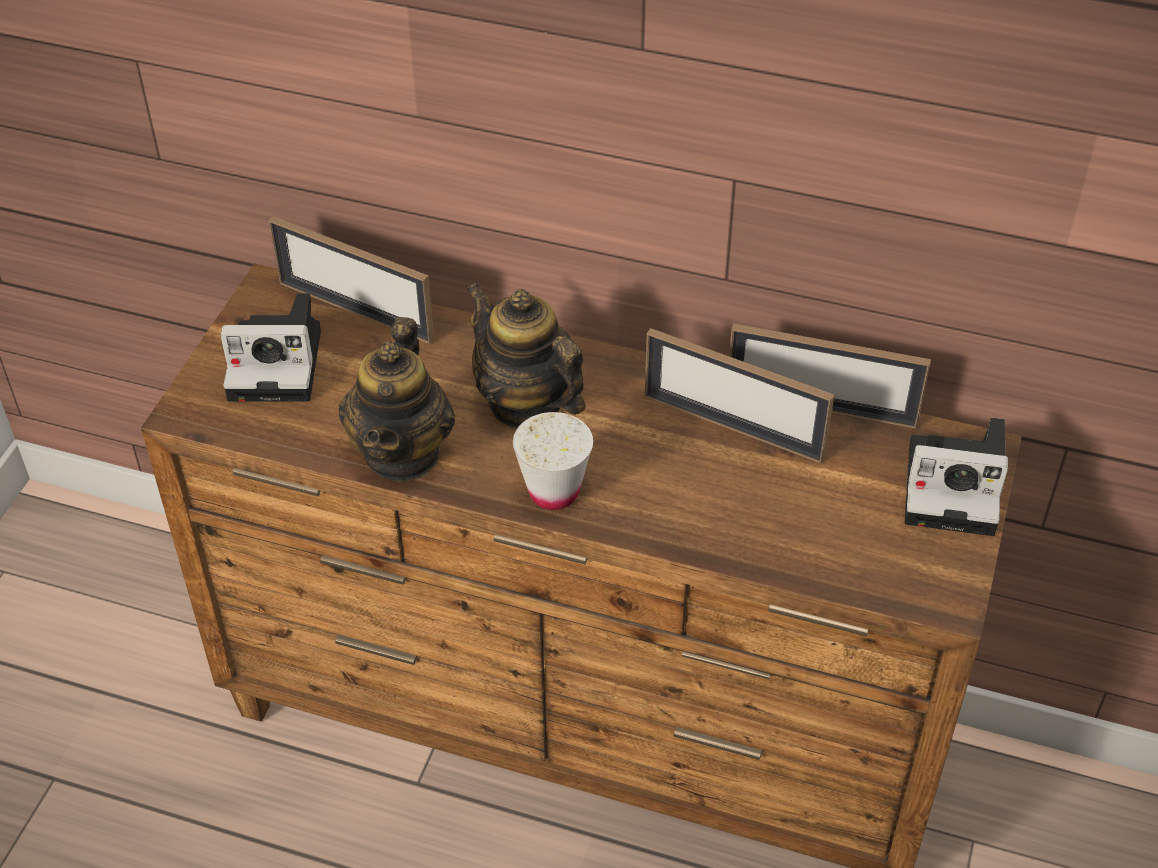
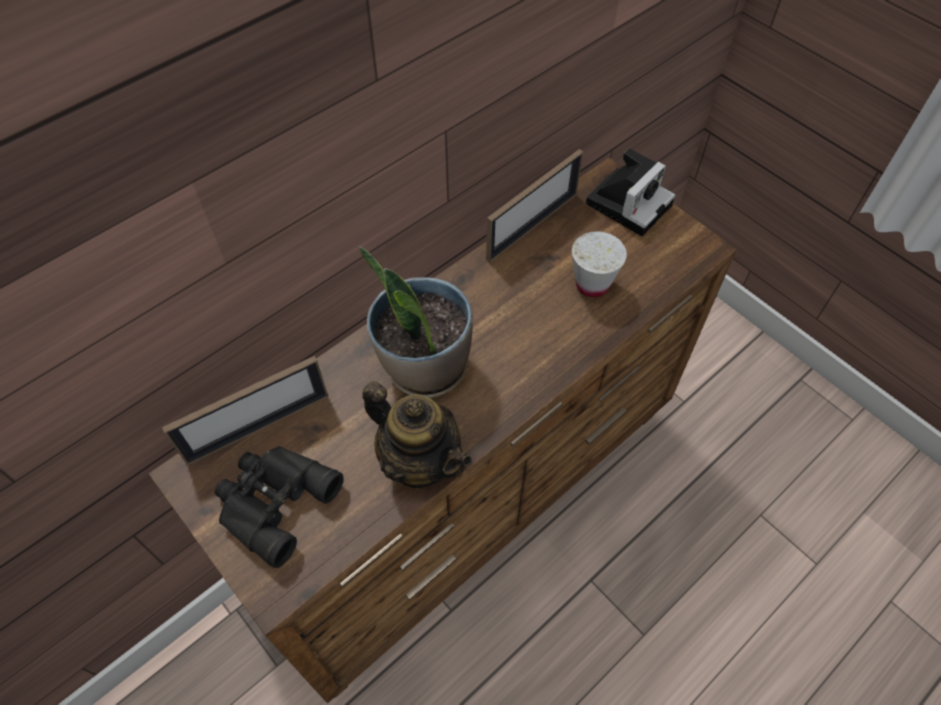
camera: 60 degrees left, 10 degrees up
camera [221,293,321,402] -> black binoculars [215,446,344,568]
teapot [466,283,586,429] -> potted plant [359,247,473,398]
white cup [513,412,593,510] -> white cup moved to [572,231,627,297]
picture frame [645,328,835,464] -> none

